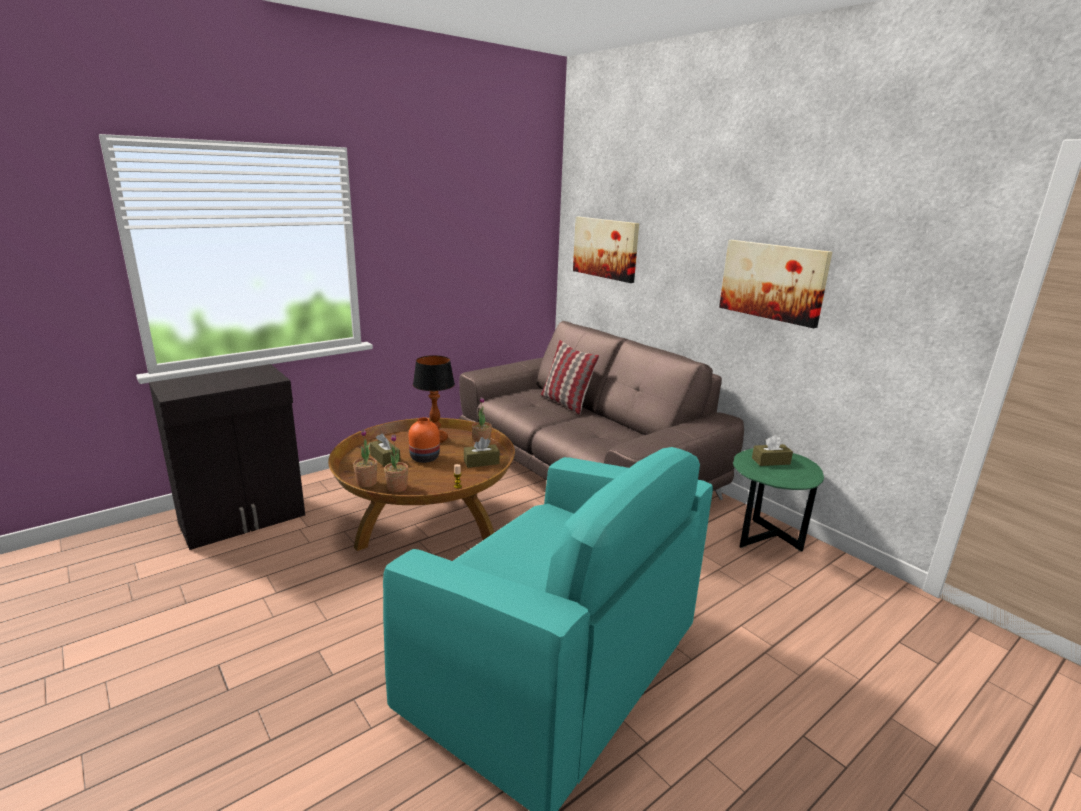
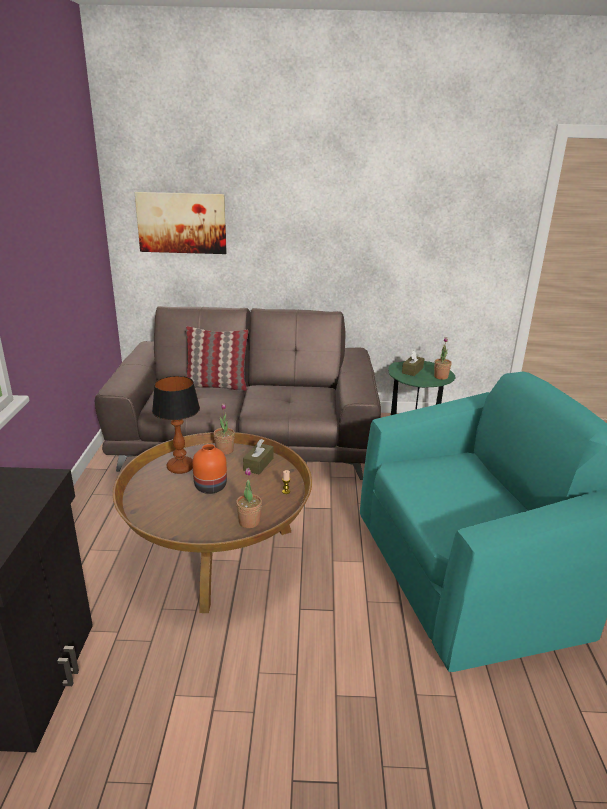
camera: 50 degrees left, 5 degrees up
potted plant [353,429,377,488] -> potted plant moved to [434,337,452,380]
brown tissue box [370,433,401,467] -> none
picture [719,240,832,328] -> none

